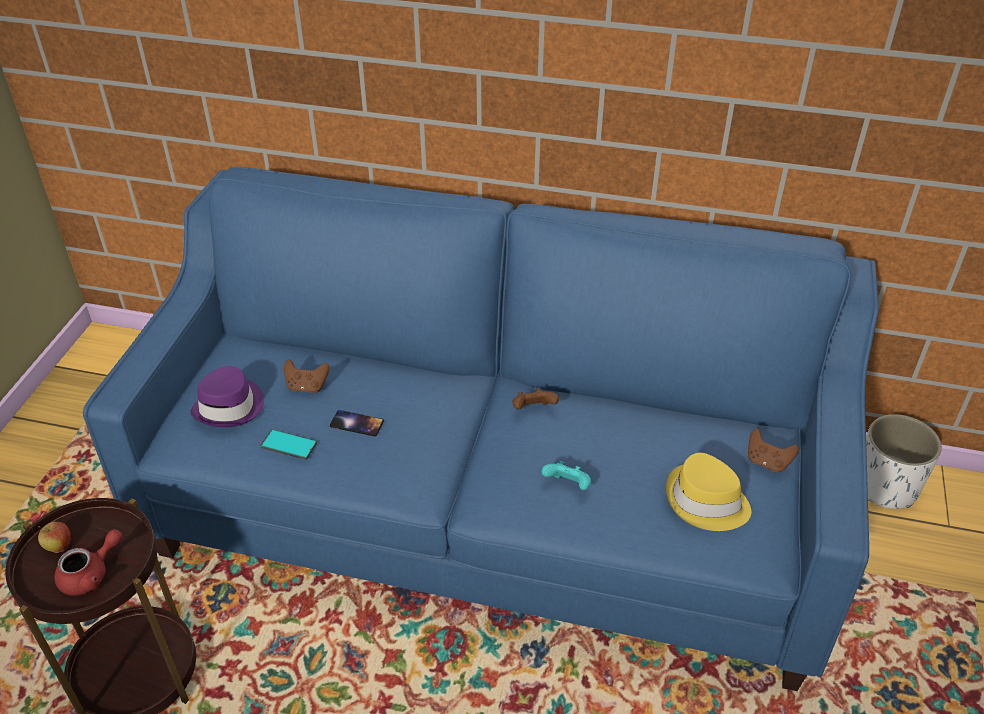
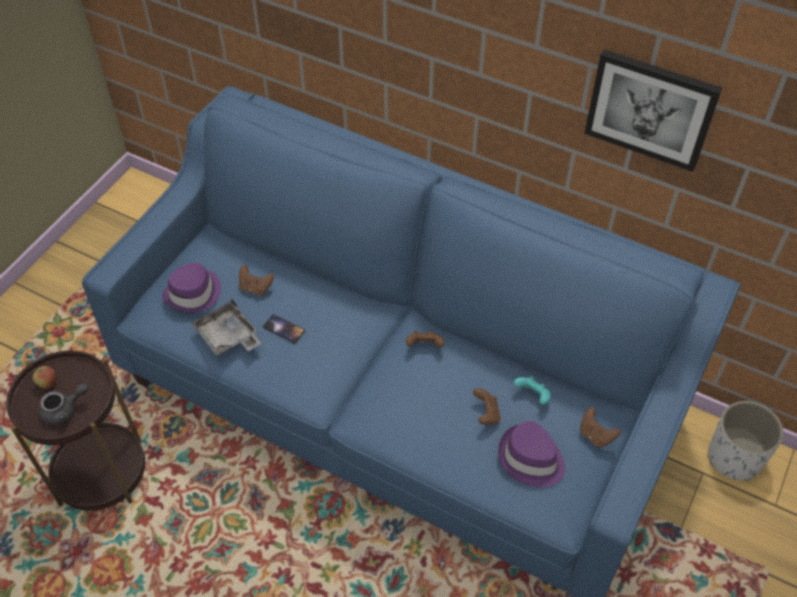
camera: 15 degrees right, 10 degrees up
red teapot [55,529,122,596] -> grey teapot [38,383,89,425]
phone [260,429,317,460] -> grey tray [191,299,262,356]
turquoise game controller [542,461,591,490] -> turquoise game controller moved to [514,376,551,405]
yellow hat [666,453,751,531] -> purple hat [498,421,565,487]
none -> brown game controller [473,388,501,425]
none -> picture [584,50,722,172]

